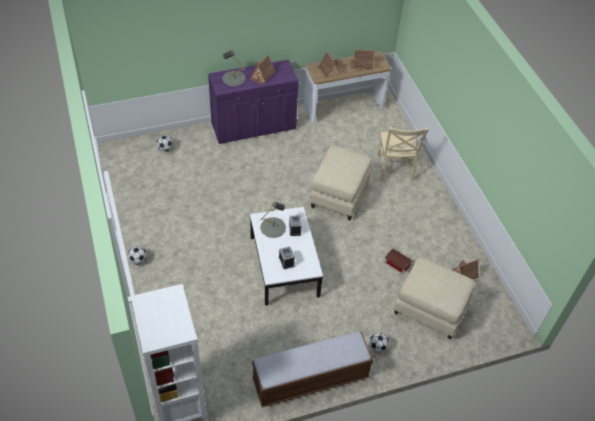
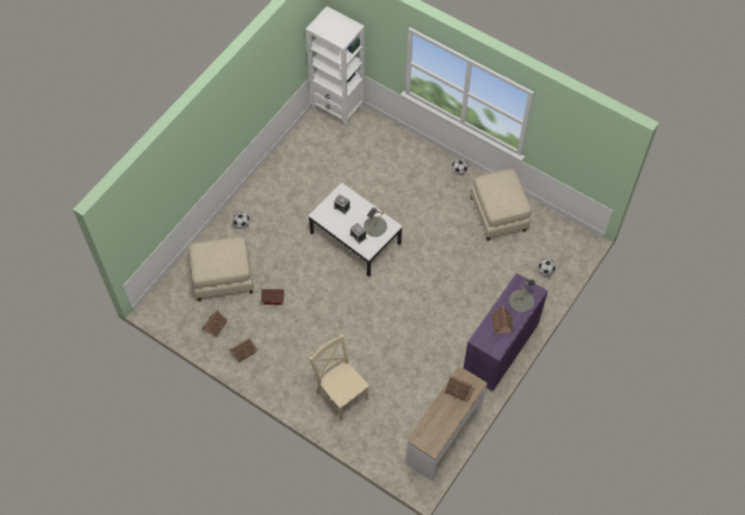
camera: 145 degrees right, 10 degrees up
bench [252,331,373,407] -> none
beige ottoman [309,146,371,221] -> beige ottoman moved to [470,169,531,241]
toy house [351,49,375,70] -> toy house moved to [230,338,259,363]

